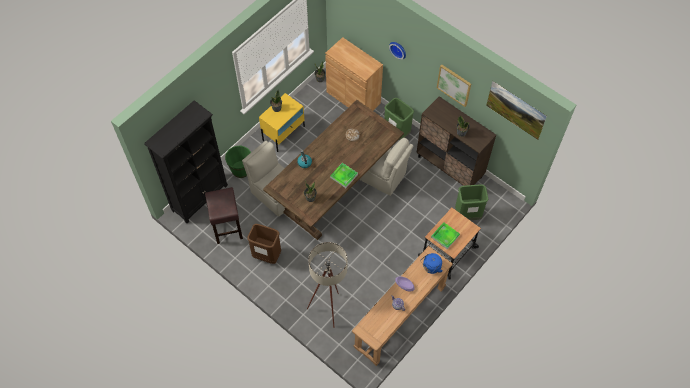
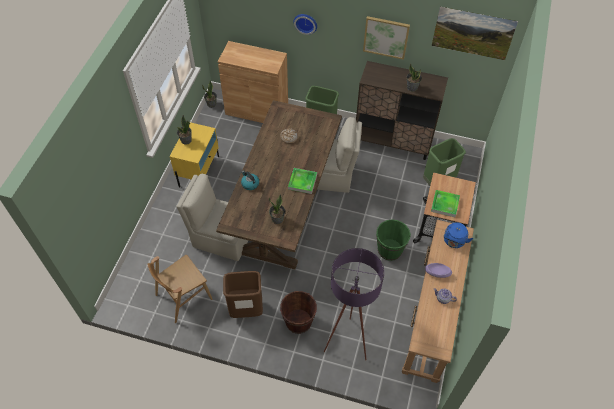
camera: 25 degrees left, 5 degrees down
black bookcase [144,100,228,223] -> none
brown stool [205,187,243,244] -> brown chair [147,255,212,323]
green bucket [225,146,251,178] -> green bucket moved to [376,219,411,261]
beige floor lamp [307,242,347,328] -> purple floor lamp [324,248,384,360]
none -> brown bucket [280,291,317,334]

